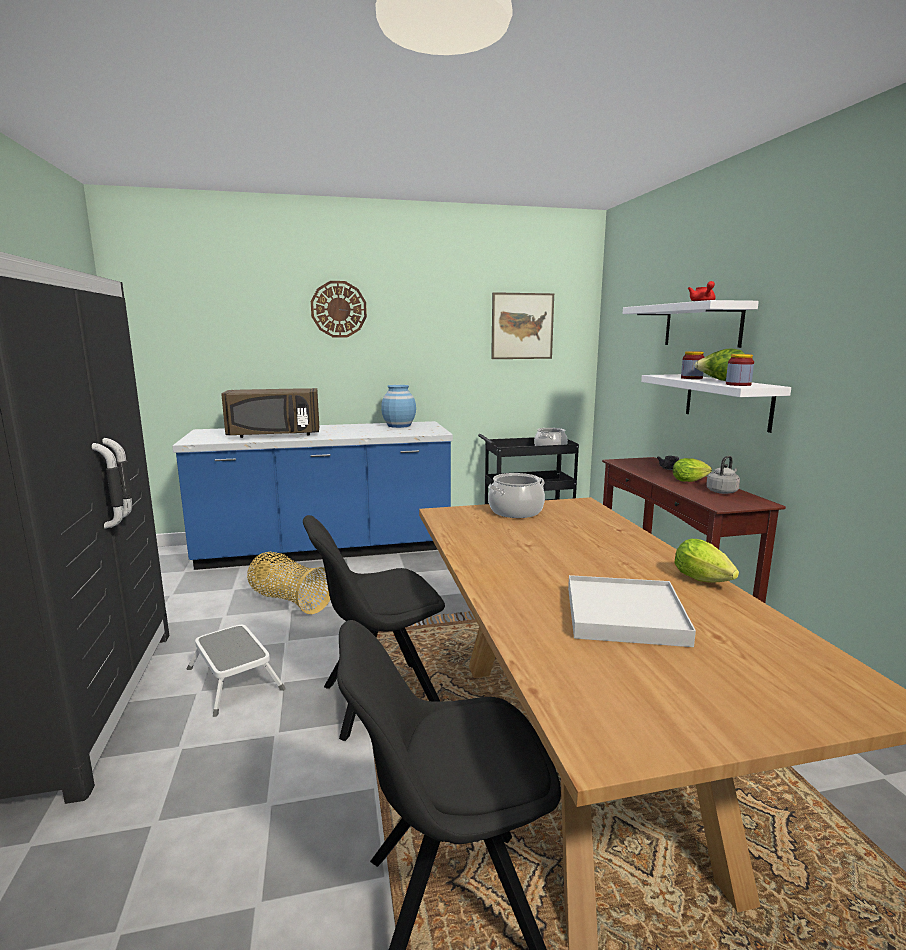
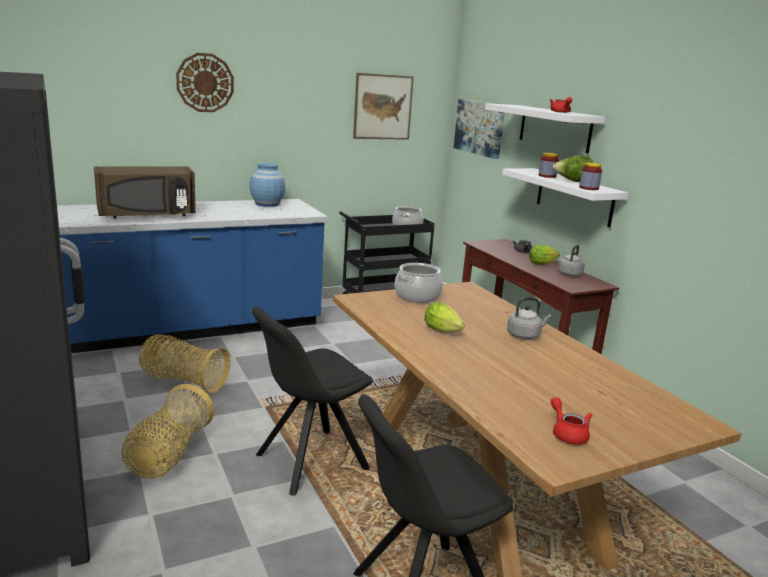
camera: 15 degrees left, 5 degrees up
grey step ladder [186,625,286,717] -> basket [121,384,214,479]
white tray [568,575,696,647] -> none
lettuce [675,539,739,583] -> lettuce moved to [424,302,465,333]
none -> picture [454,99,505,159]
none -> grey kettle [507,298,551,339]
none -> red teapot [551,397,592,445]

